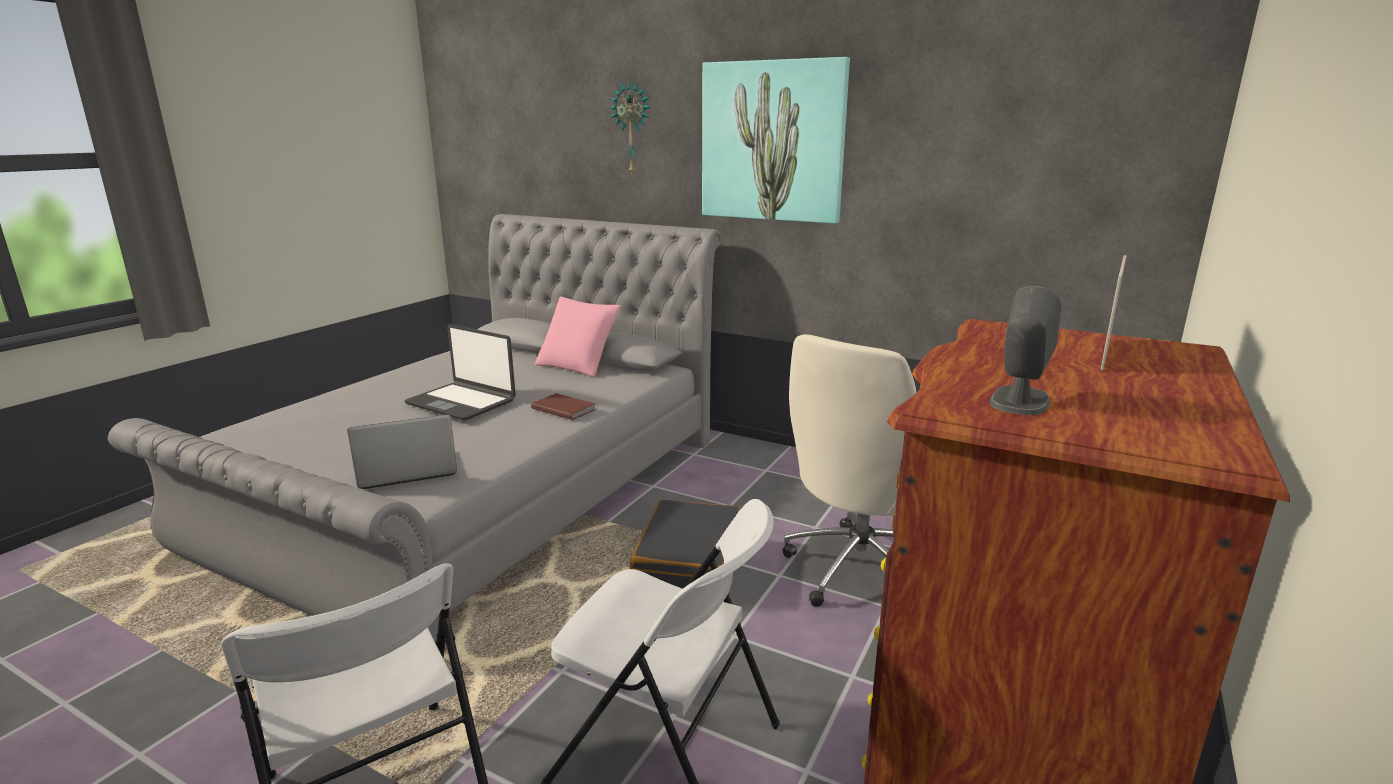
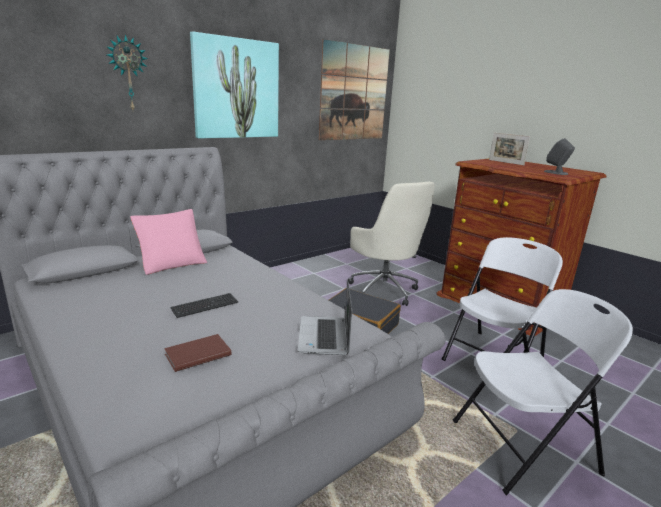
camera: 70 degrees left, 0 degrees up
laptop [404,324,516,420] -> keyboard [170,293,238,318]
brown book [531,393,596,420] -> brown book moved to [164,334,232,372]
none -> picture [319,39,390,140]

